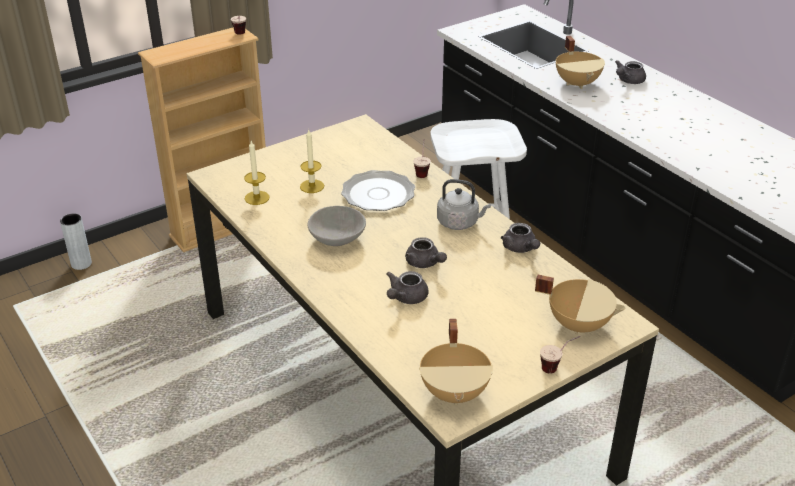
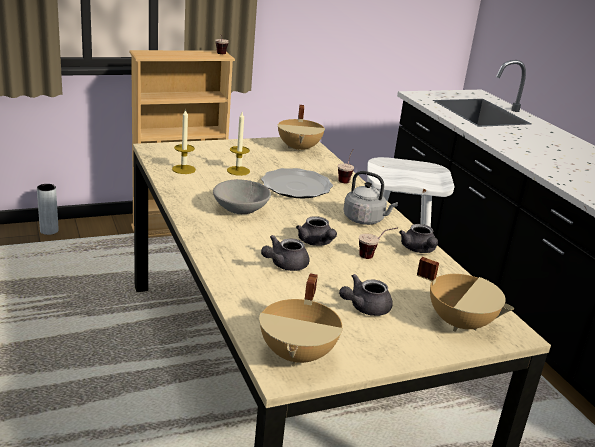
camera: 10 degrees right, 10 degrees down
cup [540,336,581,374] -> cup moved to [359,227,398,259]
beige cooking pot [556,36,605,89] -> beige cooking pot moved to [277,105,325,153]
grey teapot [615,60,646,84] -> grey teapot moved to [339,274,393,316]

